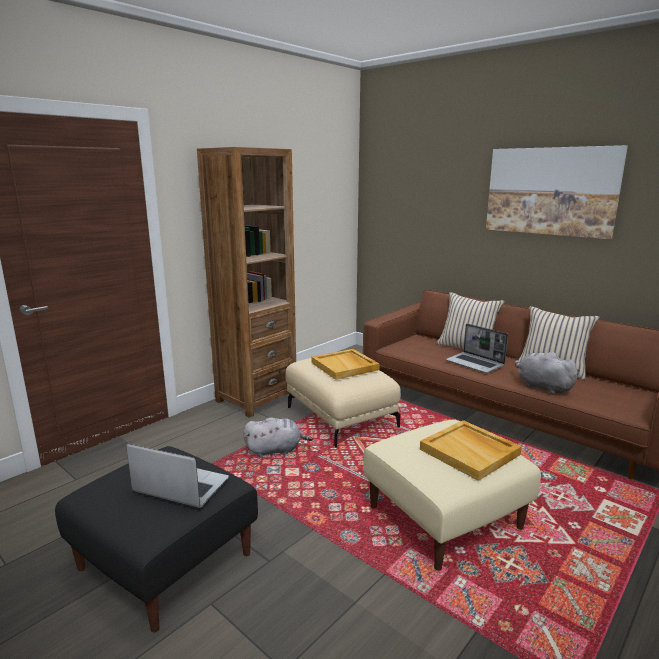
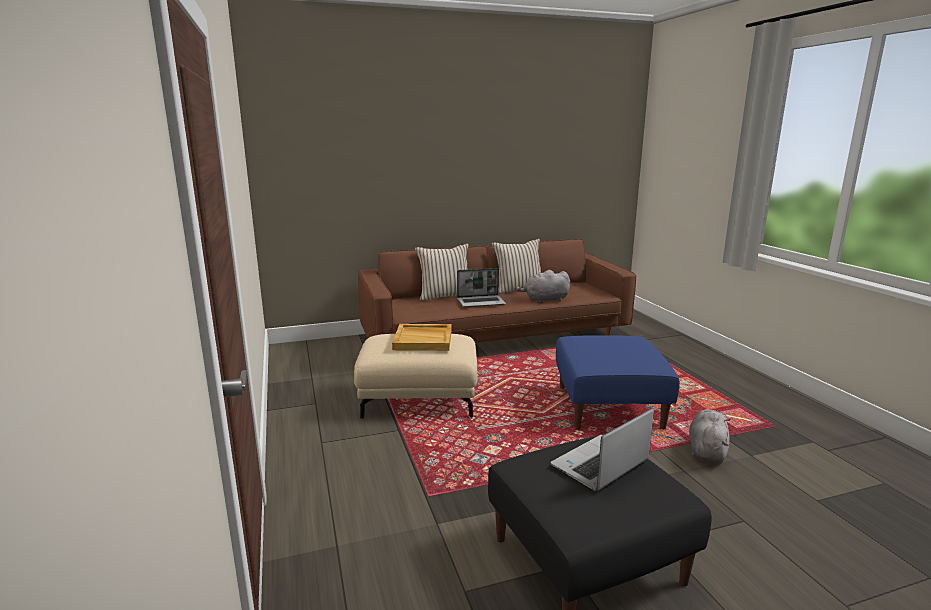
camera: 60 degrees left, 0 degrees up
brown bookcase [197,147,296,418] -> none
grey plush toy [243,418,313,457] -> grey plush toy moved to [689,409,731,463]
beige ottoman [363,420,541,571] -> blue ottoman [556,335,680,430]
beige tray [420,420,522,481] -> none
picture [486,145,628,239] -> none

